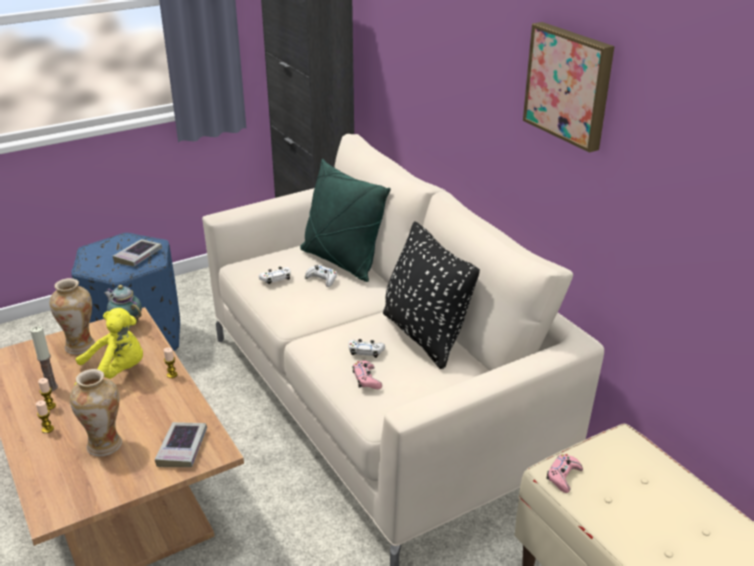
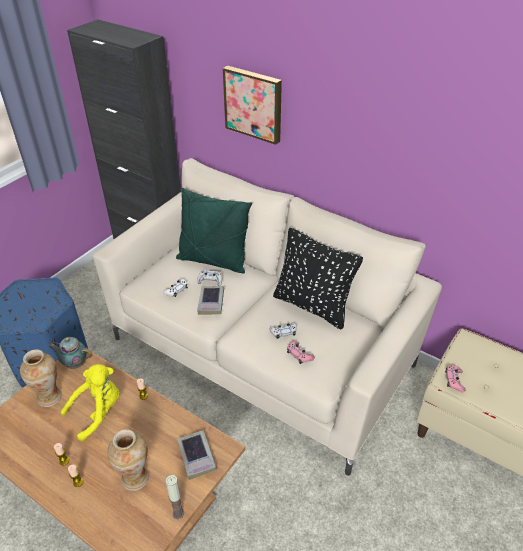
camera: 25 degrees left, 10 degrees up
candle [30,326,58,391] -> candle moved to [166,475,184,519]
book [113,239,162,267] -> book moved to [197,286,224,315]
picture [523,22,614,153] -> picture moved to [223,65,282,145]

